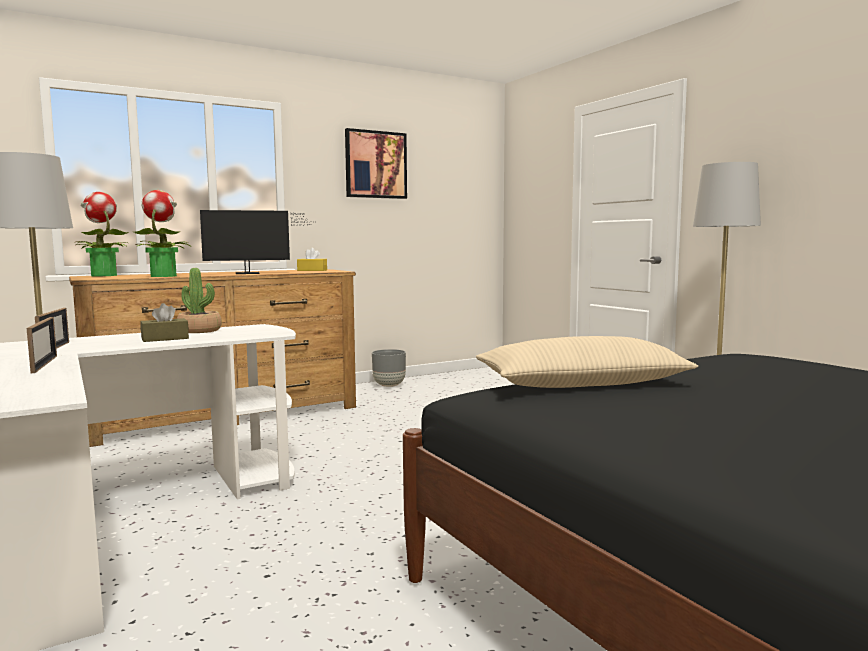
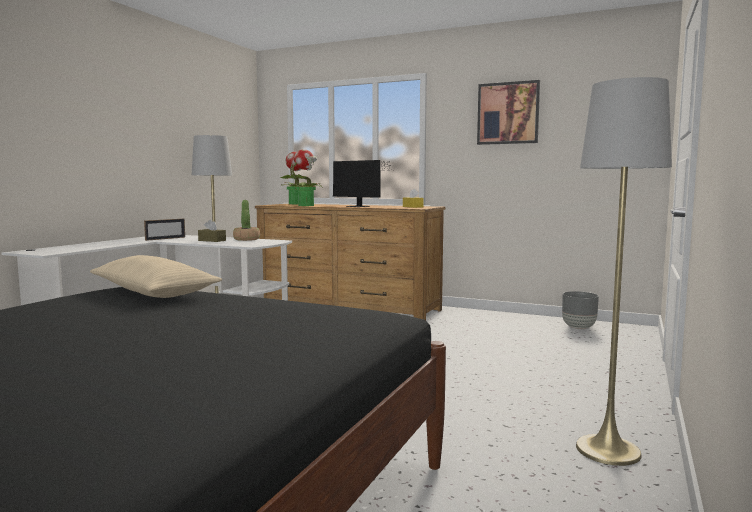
camera: 55 degrees right, 0 degrees up
picture frame [27,317,57,373] -> none
grey planter [372,349,406,387] -> grey planter moved to [562,291,599,329]

